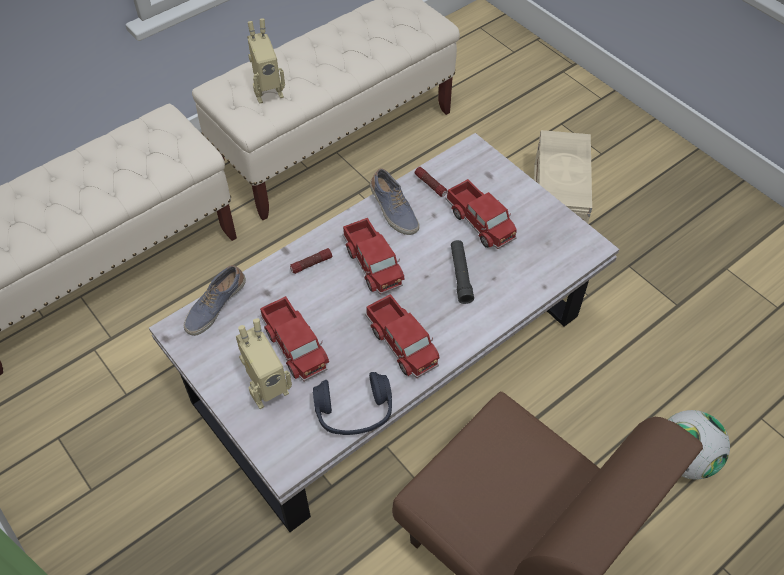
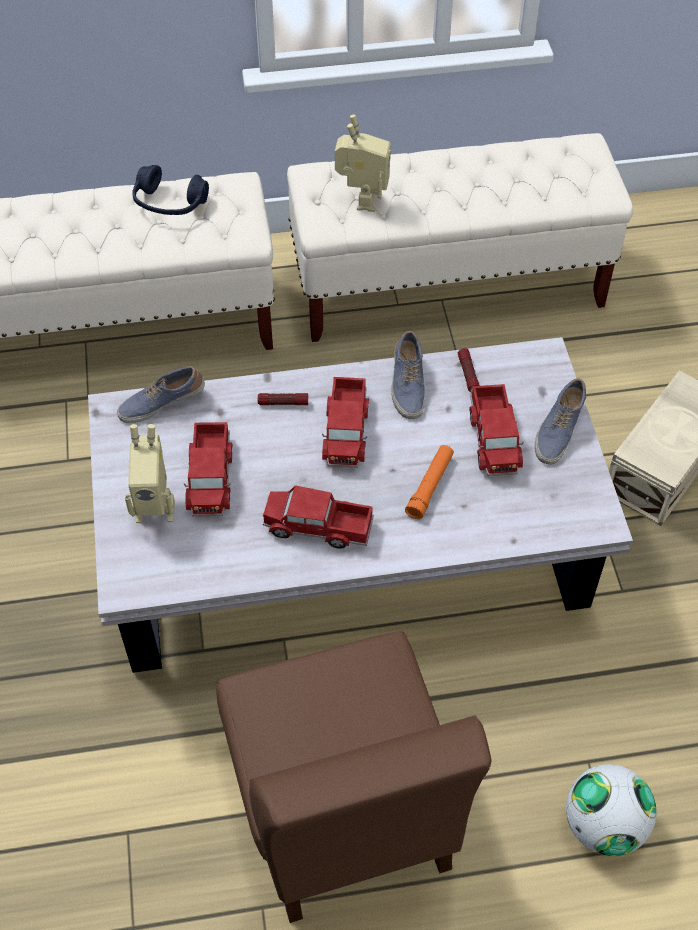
camera: 30 degrees right, 0 degrees up
toy robot [247,19,285,104] -> toy robot turned 90 degrees counterclockwise [335,114,391,212]
blue headphones [313,372,392,435] -> blue headphones moved to [132,165,209,215]
toy truck [365,294,440,378] -> toy truck turned 105 degrees clockwise [263,485,374,549]
black flashlight [451,240,474,304] -> orange flashlight [405,445,454,519]
none -> shoe [535,378,586,464]

